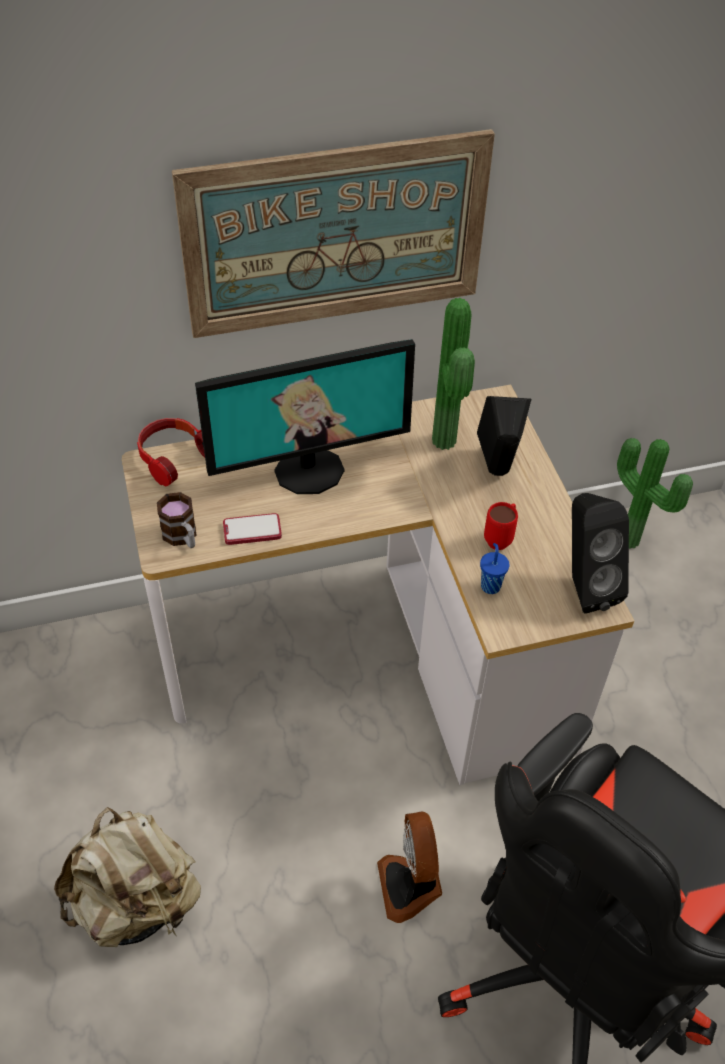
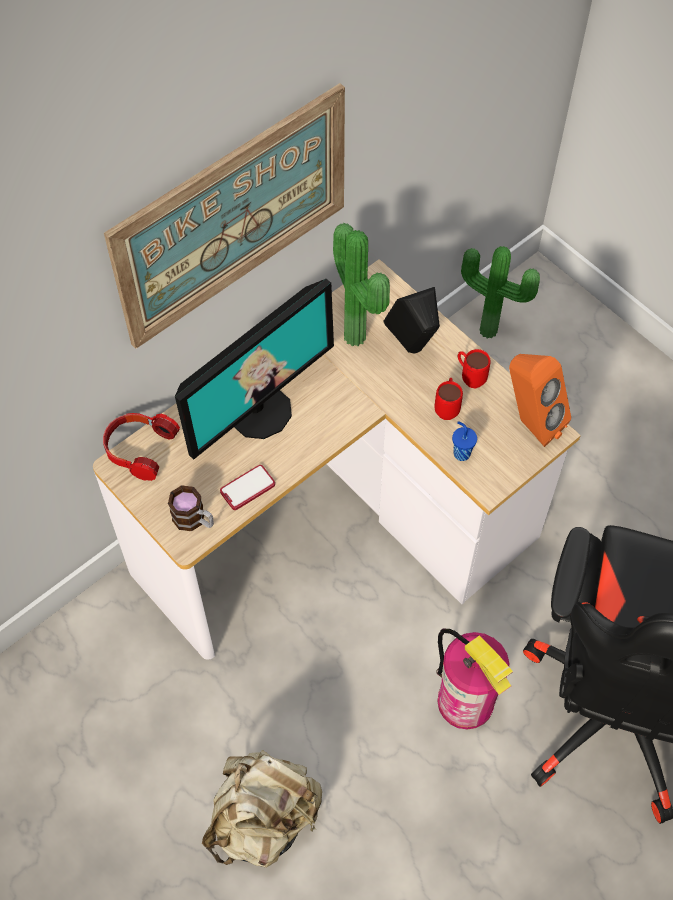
camera: 25 degrees left, 10 degrees up
fan [377,812,442,923] -> fire extinguisher [436,629,513,729]
black speaker [572,493,629,613] -> orange speaker [509,354,571,447]
none -> red mug [458,349,491,388]

